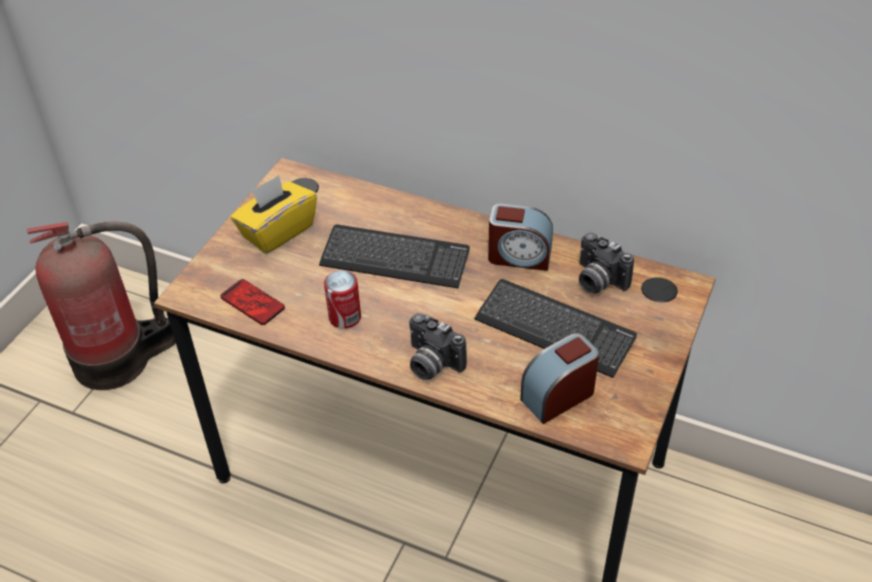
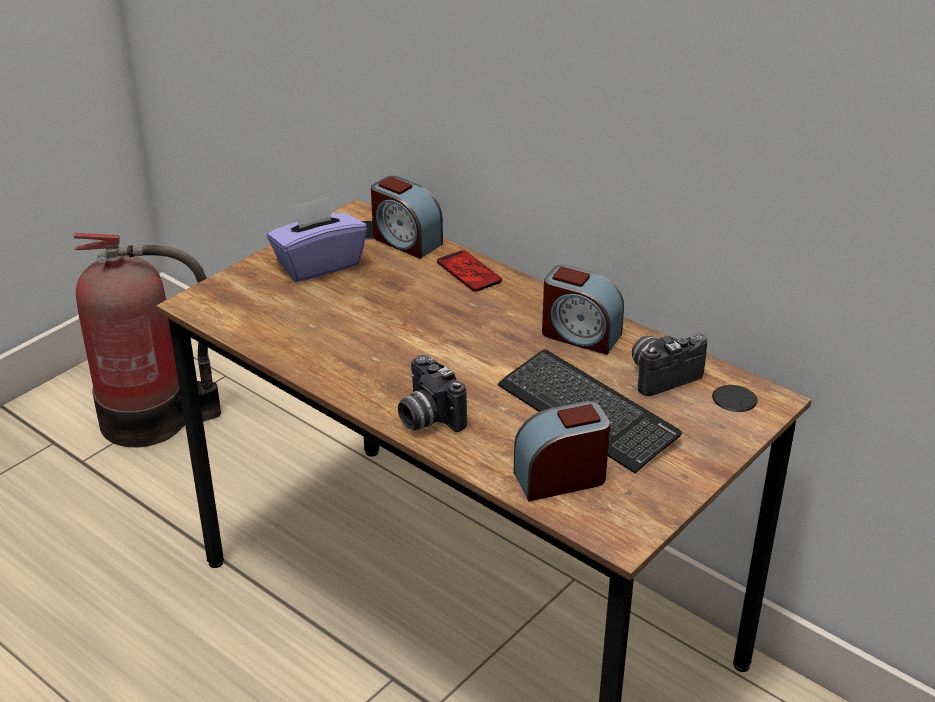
camera: 15 degrees right, 10 degrees down
phone [220,279,285,325] -> phone moved to [437,250,502,292]
yellow tissue box [231,175,317,254] -> purple tissue box [267,197,367,282]
keyboard [319,225,470,288] -> none
can [324,271,361,329] -> none
camera [579,232,634,294] -> camera turned 90 degrees clockwise [632,333,707,396]
none -> alarm clock [371,176,443,259]

